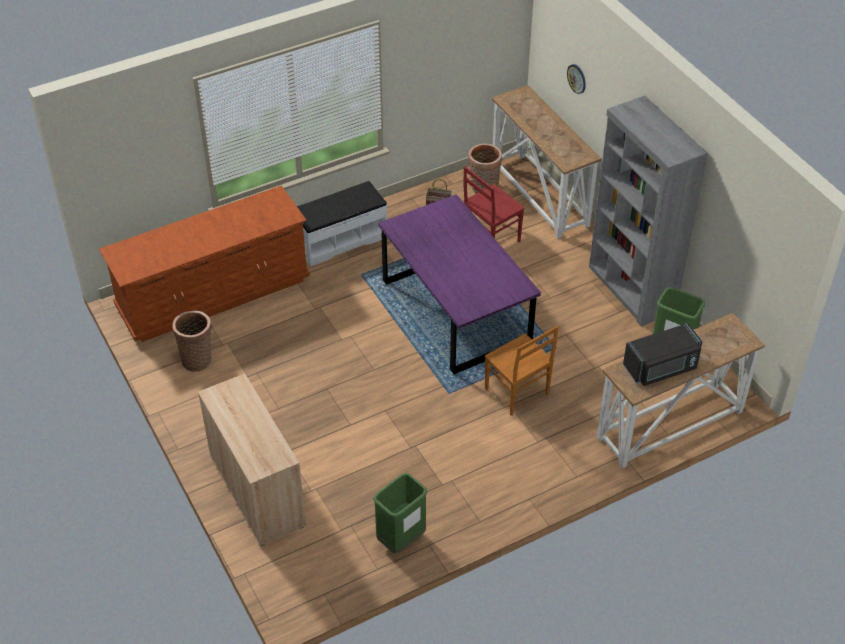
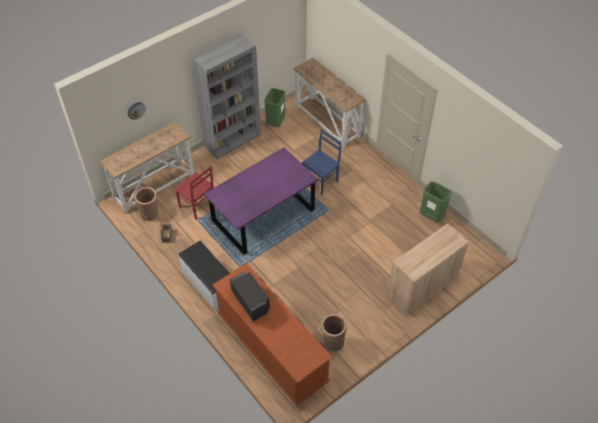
camera: 100 degrees left, 5 degrees up
brown chair [485,326,558,416] -> blue chair [302,129,342,195]
black microwave [623,323,702,386] -> black microwave moved to [230,272,270,322]

